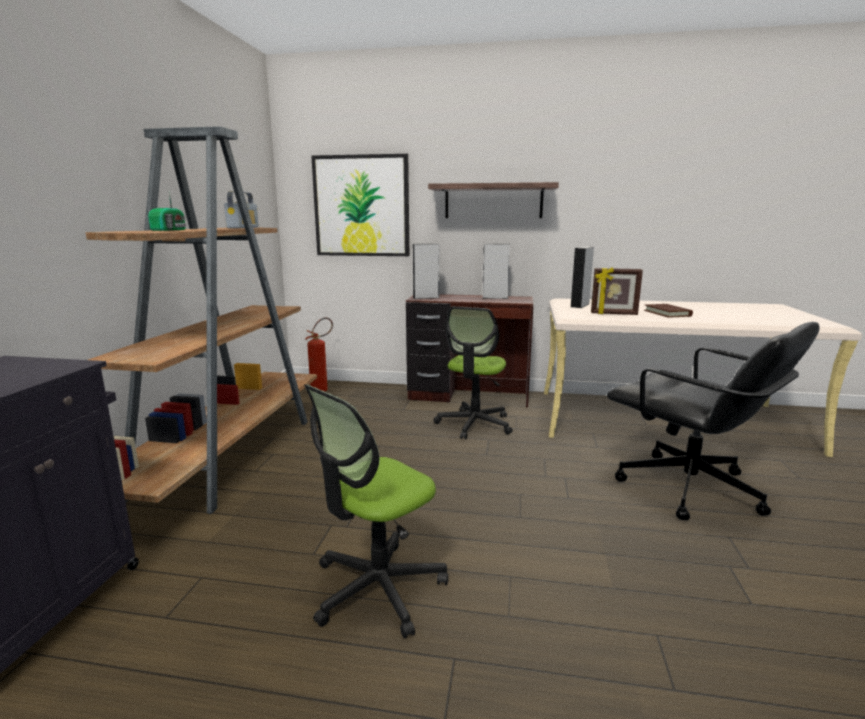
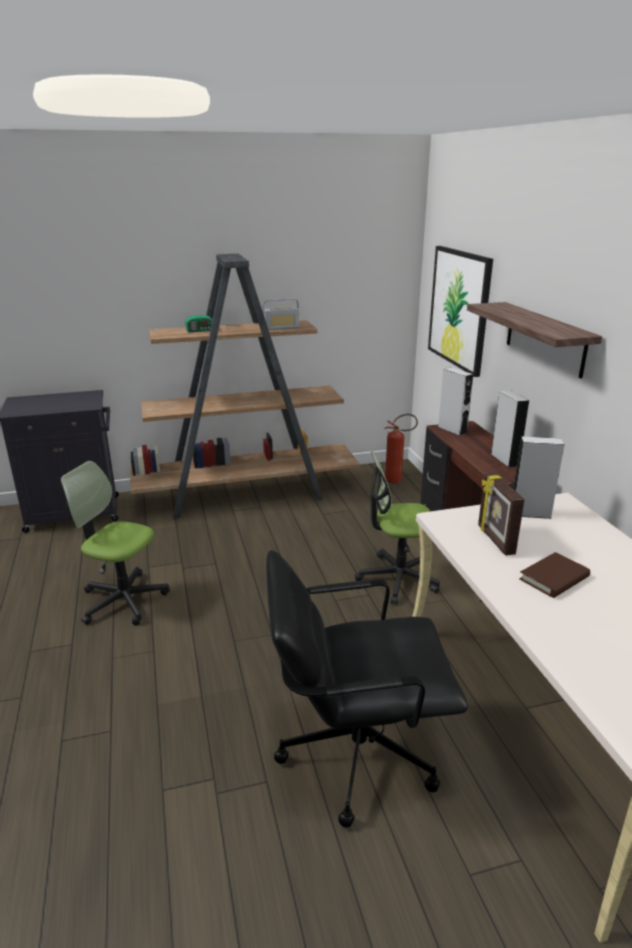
camera: 65 degrees right, 10 degrees up
black office chair [607,322,819,520] -> black office chair turned 60 degrees clockwise [266,550,468,828]

